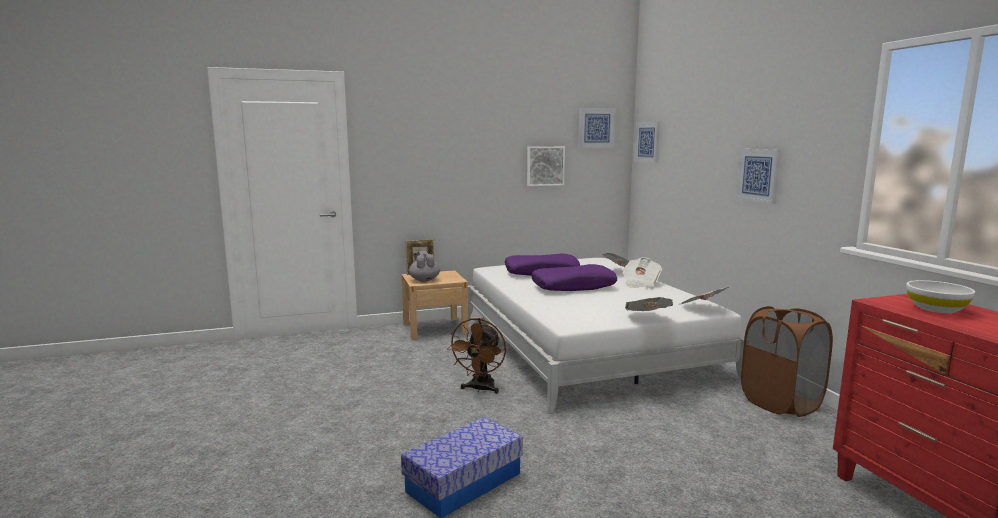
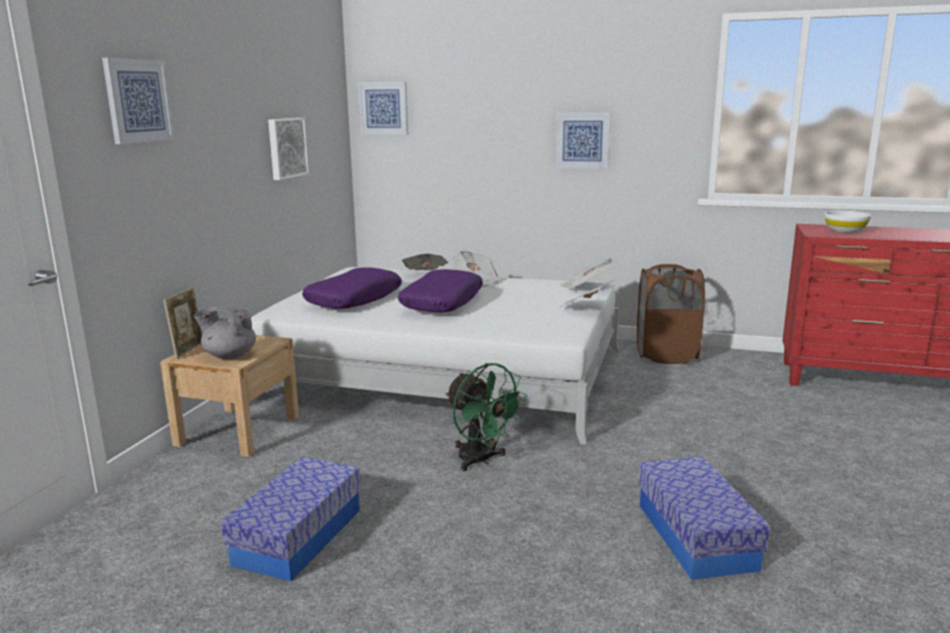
camera: 55 degrees left, 5 degrees up
brown fan [447,318,506,394] -> green fan [446,363,527,471]
picture [578,108,616,148] -> picture moved to [102,58,175,144]
none -> storage box [221,457,361,582]

